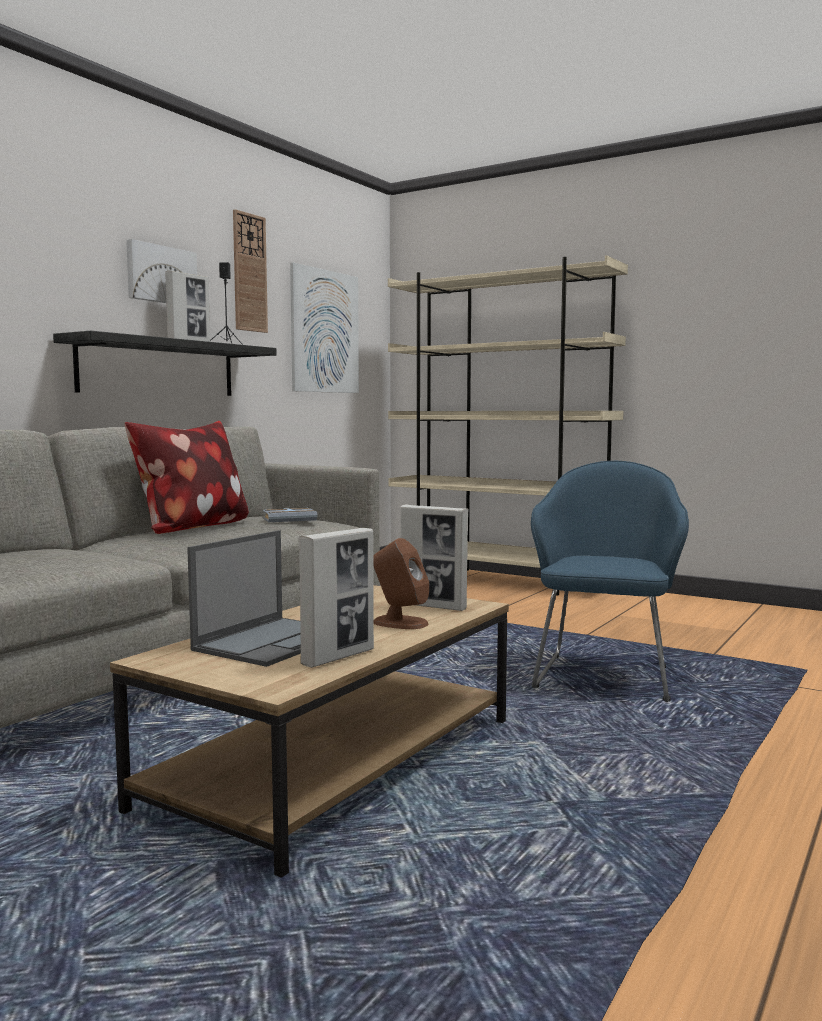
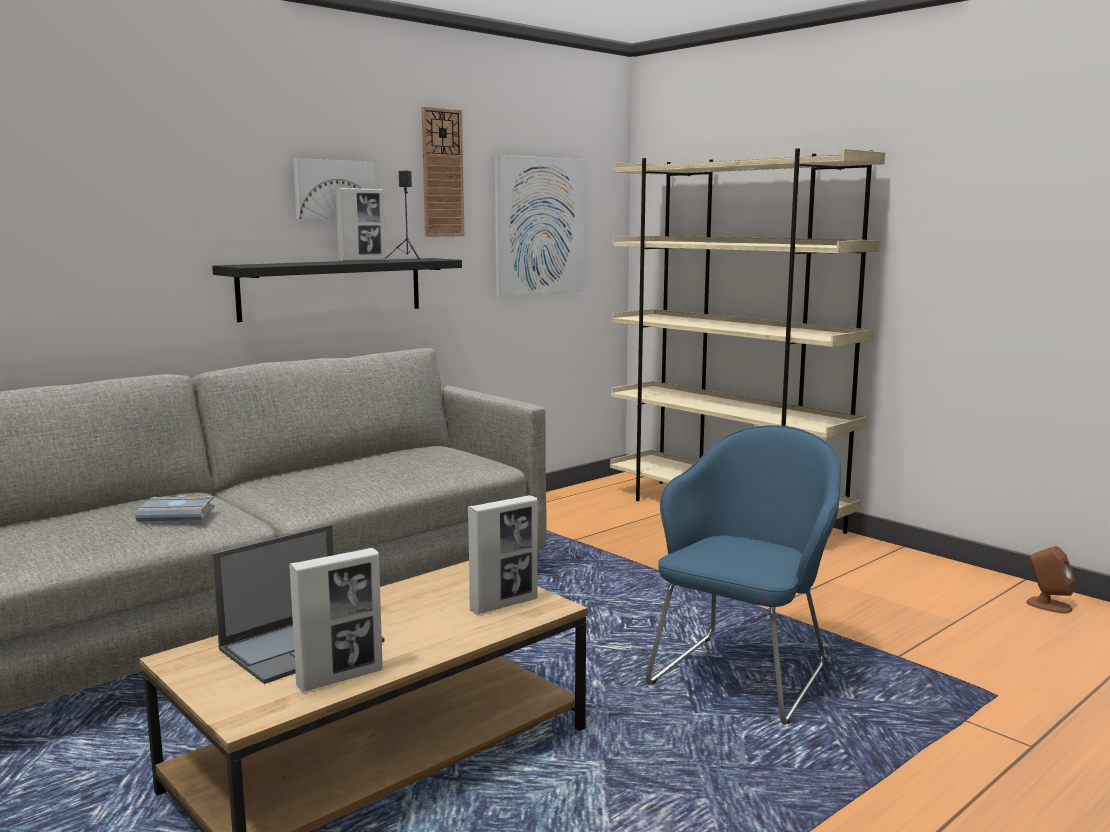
camera: 15 degrees right, 5 degrees up
pillow [125,421,249,534] -> none
grey book [263,508,318,522] -> grey book moved to [135,495,215,522]
brown speaker [373,538,429,629] -> brown speaker moved to [1026,546,1075,614]
picture frame [401,504,469,611] -> picture frame turned 75 degrees counterclockwise [468,495,538,614]

